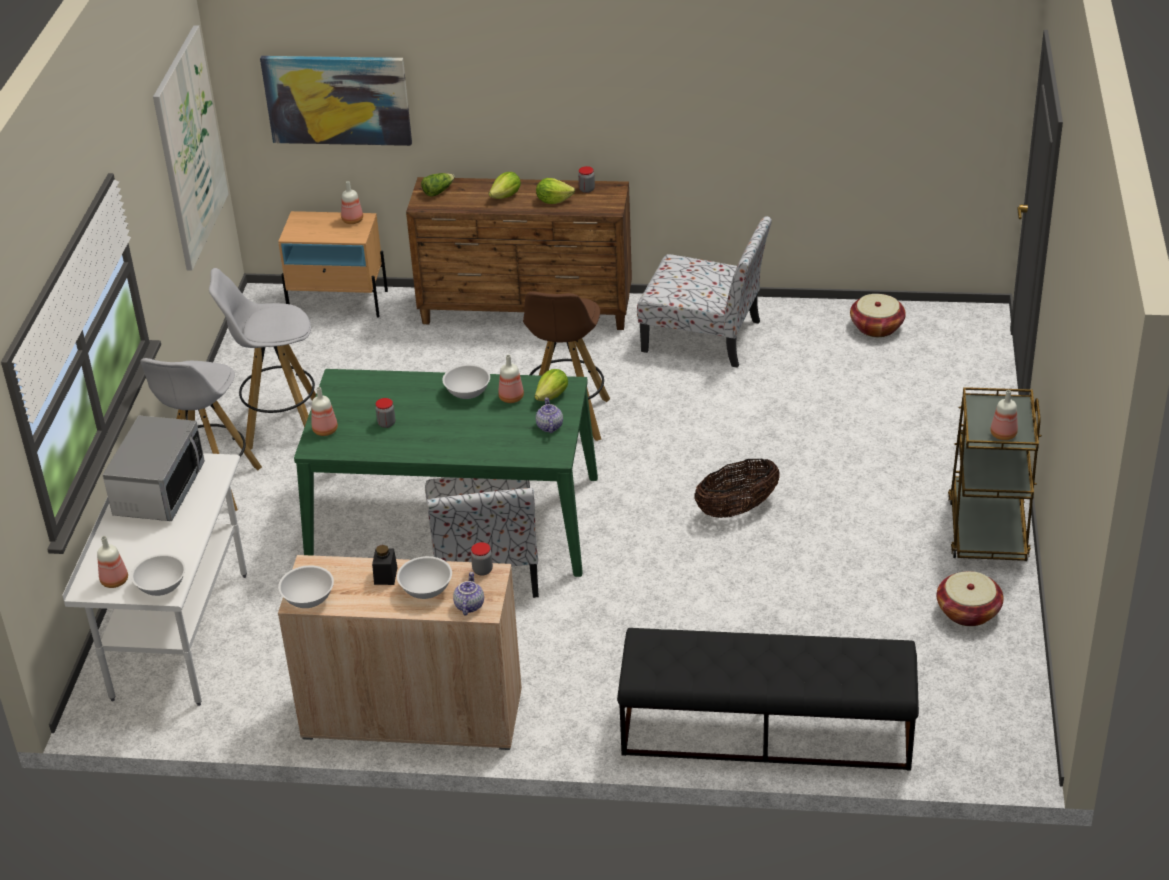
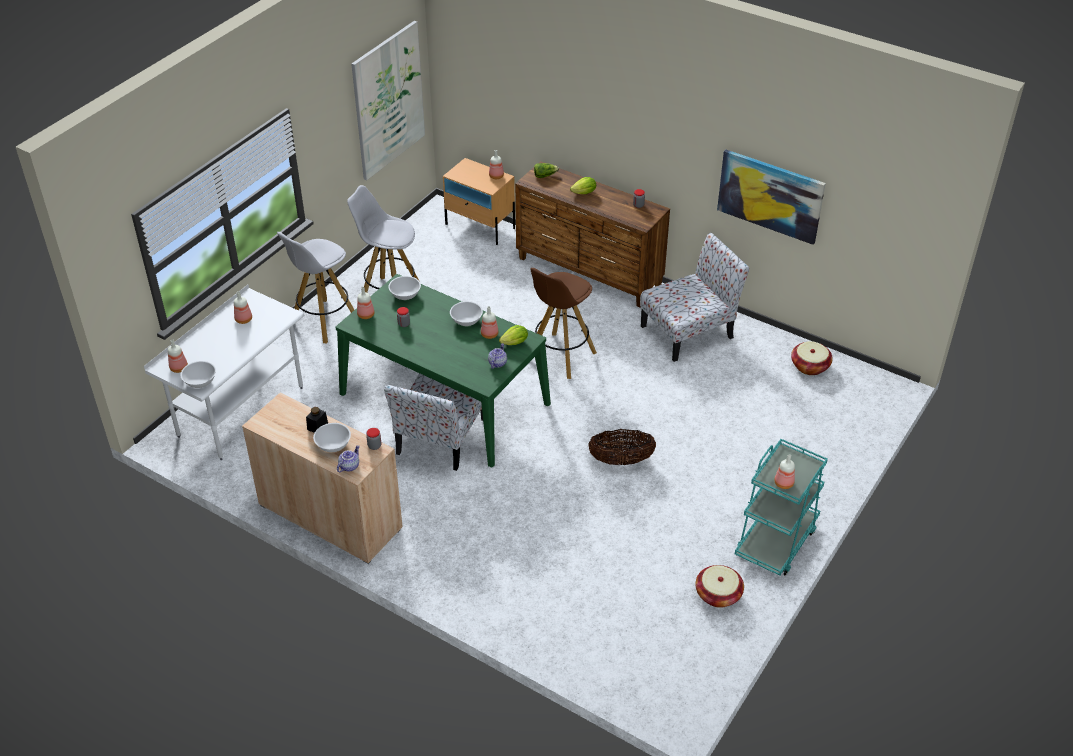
camera: 25 degrees right, 5 degrees up
microwave [103,416,205,521] -> bottle [234,291,252,324]
picture [260,56,412,146] -> picture moved to [717,150,826,245]
white bowl [278,566,334,608] -> white bowl moved to [389,276,421,300]
lettuce [536,178,575,204] -> none
black bench [617,628,919,771] -> none
chair [637,216,772,368] -> chair turned 75 degrees counterclockwise [640,233,749,362]
brown cart [948,387,1042,561] -> turquoise cart [735,439,828,576]

